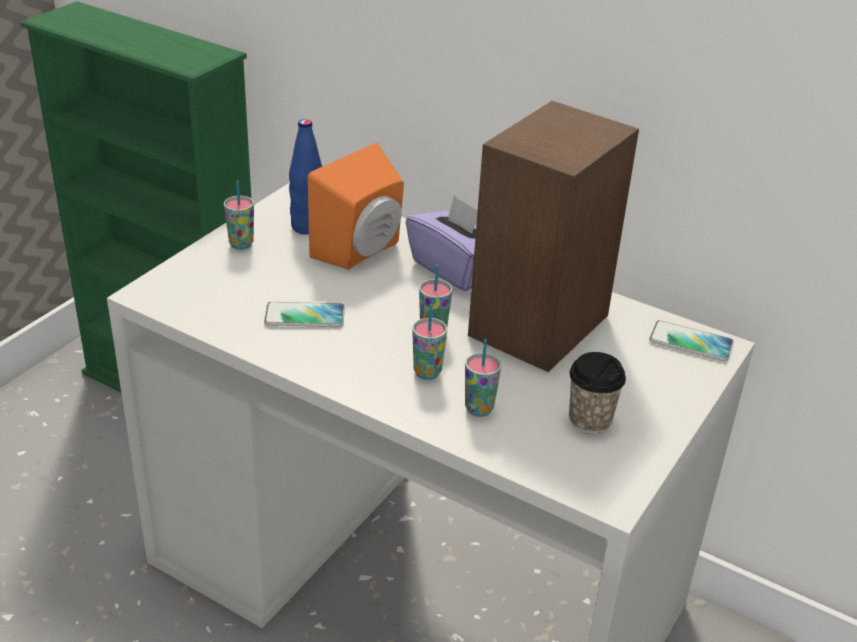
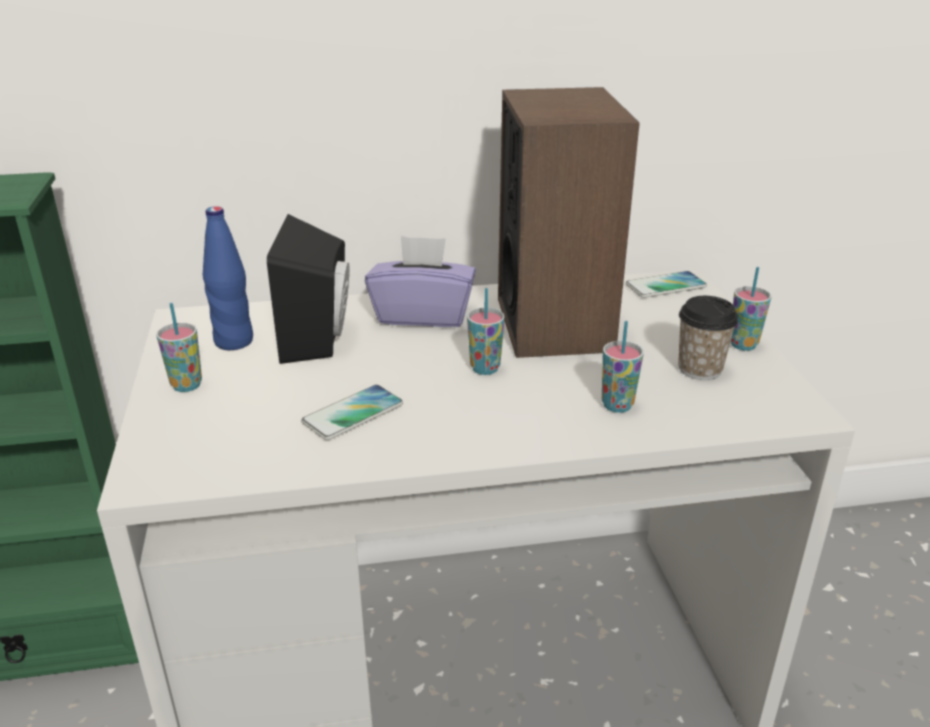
camera: 40 degrees left, 5 degrees down
orange speaker [308,143,404,269] -> black speaker [267,214,349,364]
cup [412,304,447,380] -> cup moved to [731,267,771,351]

